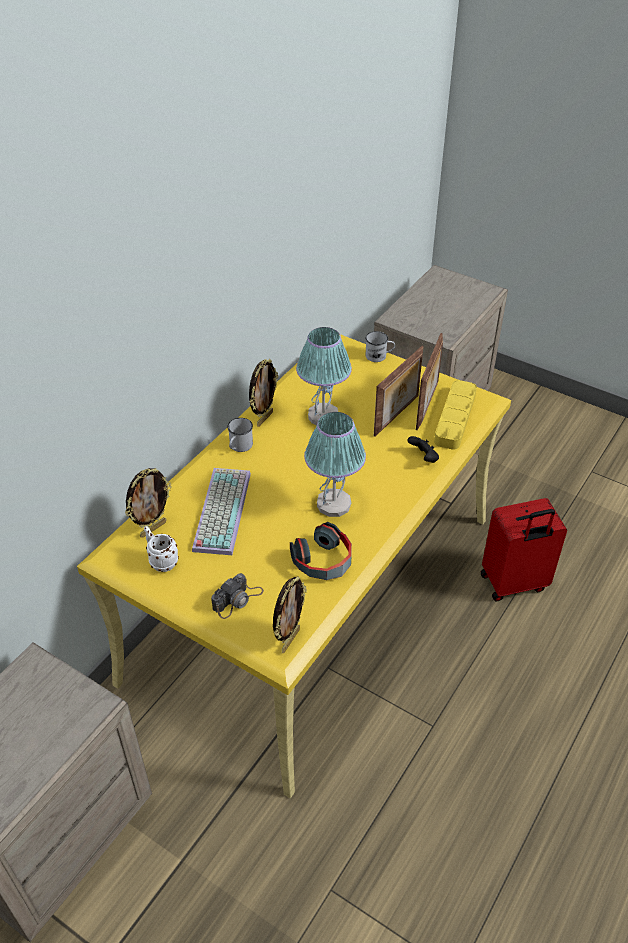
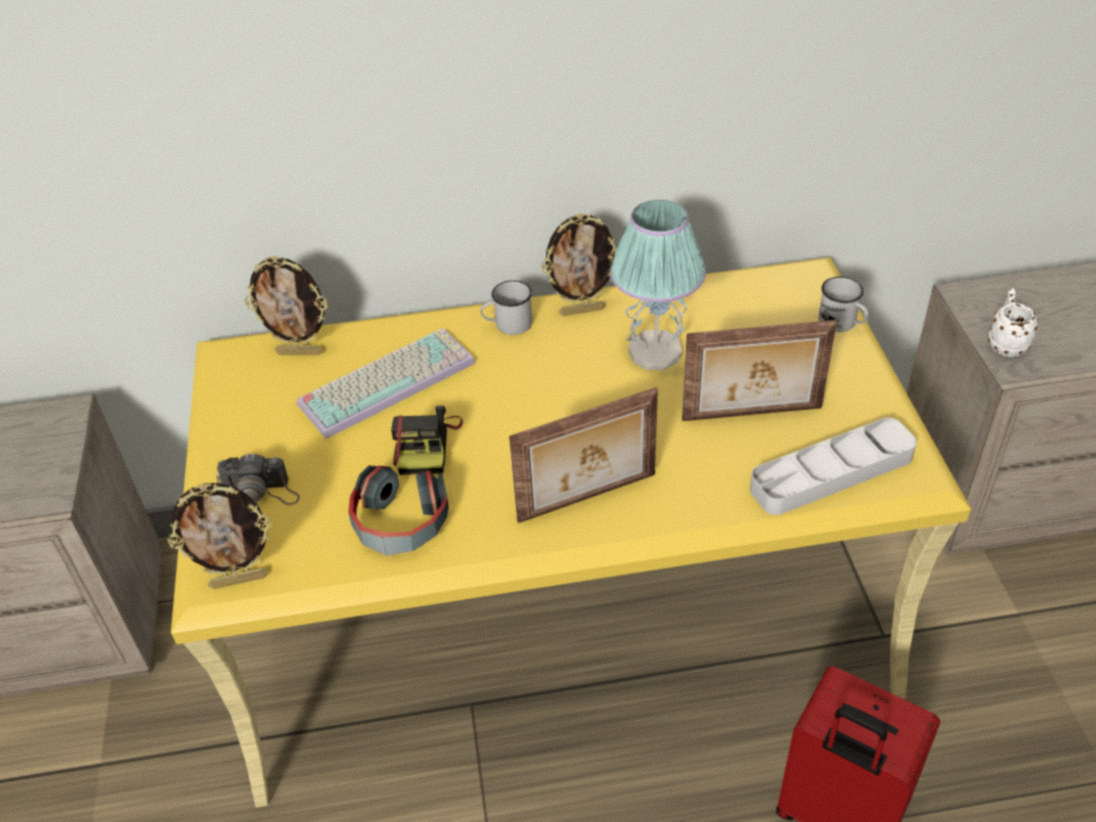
camera: 50 degrees right, 0 degrees up
white mug [144,526,179,572] -> white mug moved to [988,288,1038,357]
table lamp [304,412,366,517] -> none
black game controller [407,436,439,463] -> none
picture frame [416,333,443,430] -> picture frame moved to [509,387,658,523]
yellow tray [434,380,477,450] -> grey tray [750,418,917,515]
none -> camera [391,406,463,475]

